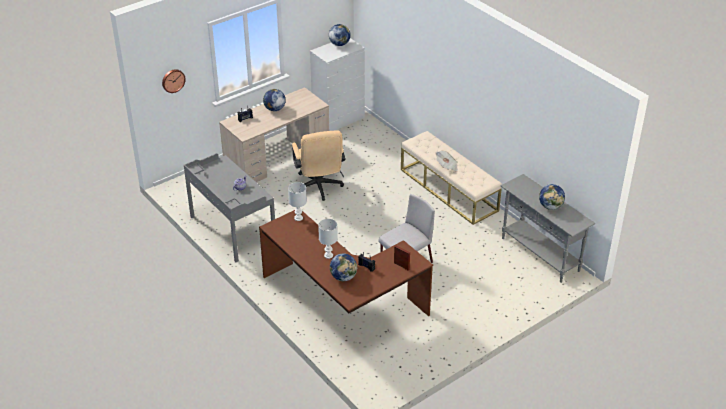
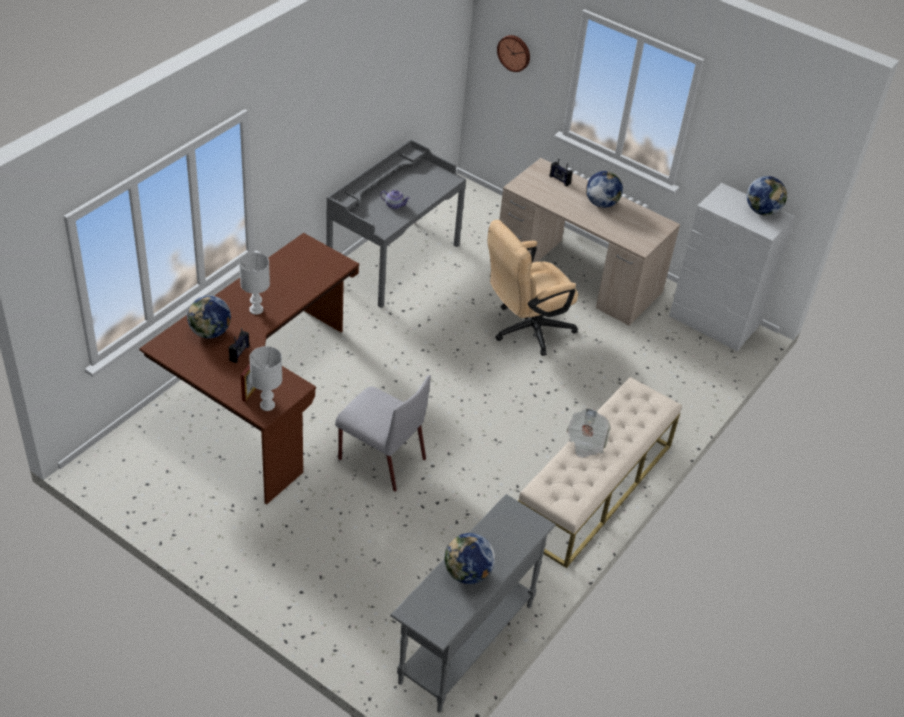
camera: 70 degrees right, 5 degrees up
white table lamp [288,182,307,221] -> white table lamp moved to [249,346,282,411]

